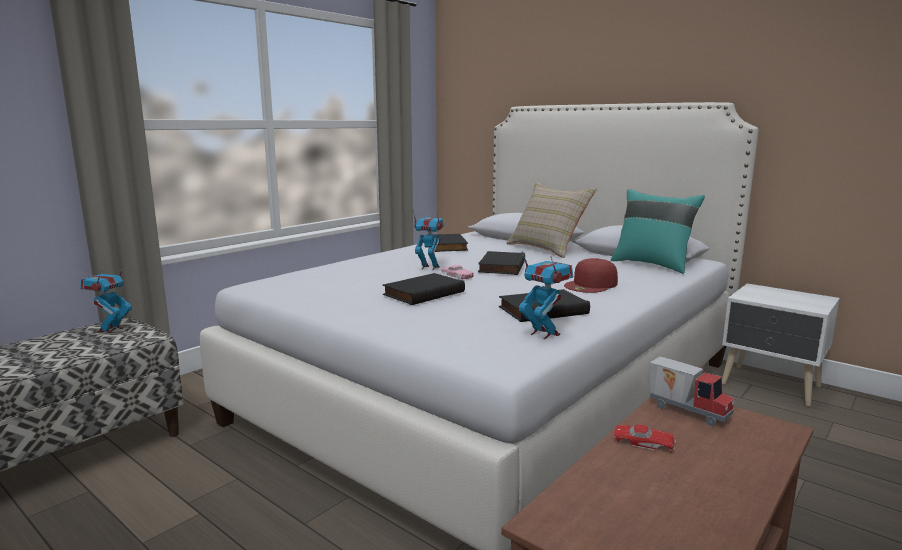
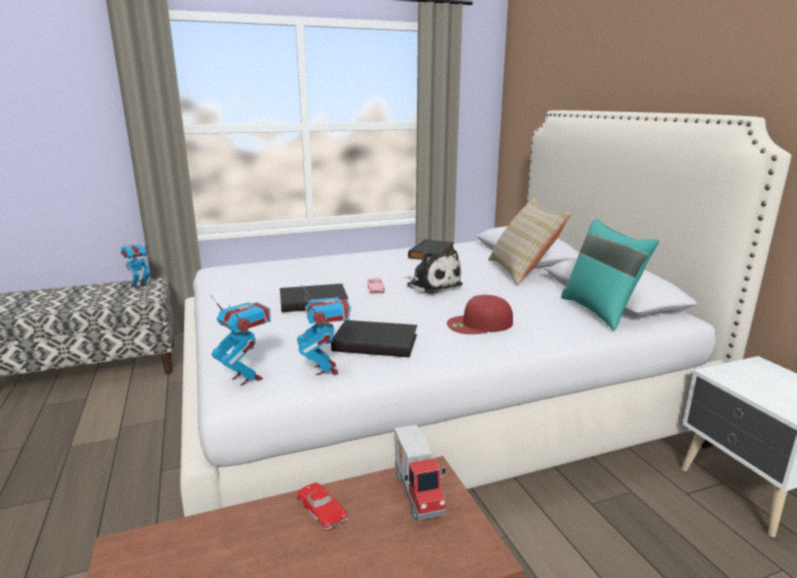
camera: 30 degrees right, 5 degrees up
toy robot [413,210,444,270] -> toy robot moved to [210,295,271,385]
black book [478,251,525,275] -> plush toy [405,250,463,294]

